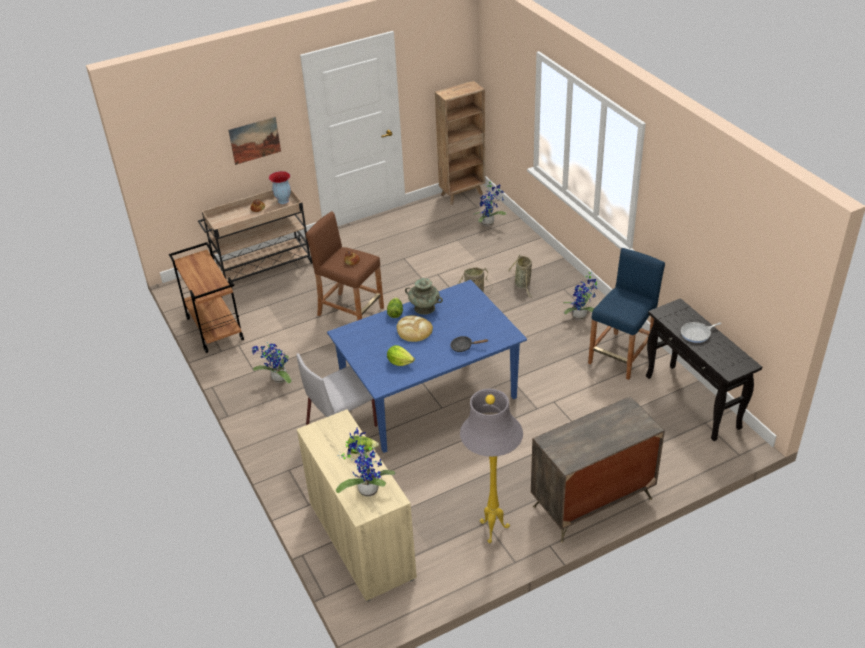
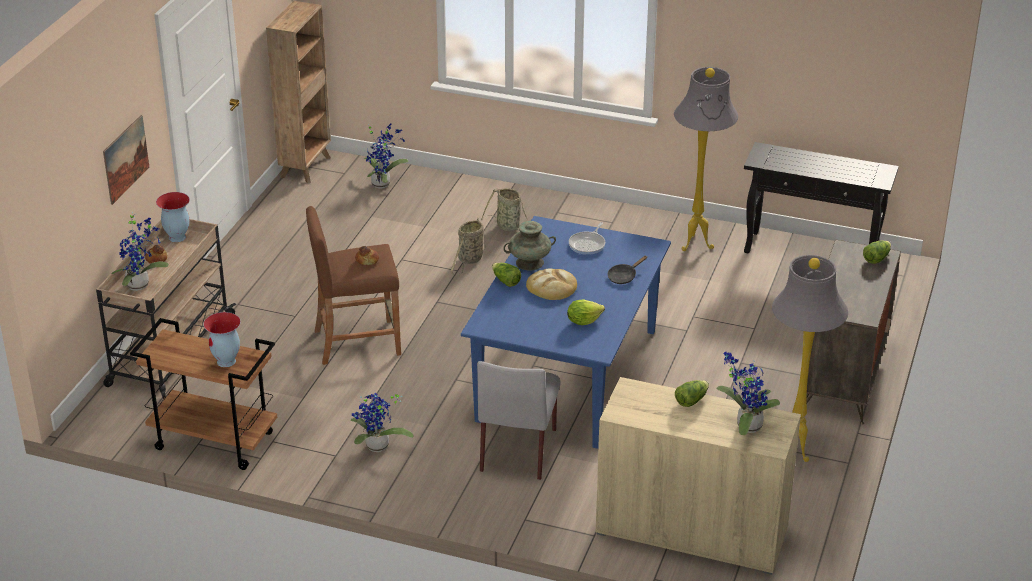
camera: 45 degrees left, 5 degrees down
potted plant [563,271,597,320] -> potted plant moved to [111,212,169,291]
blue stool [588,248,665,380] -> grey floor lamp [674,67,738,251]
frying pan [681,322,722,343] -> frying pan moved to [569,222,605,255]
none -> vase [203,312,241,367]
none -> lettuce [863,241,891,264]

